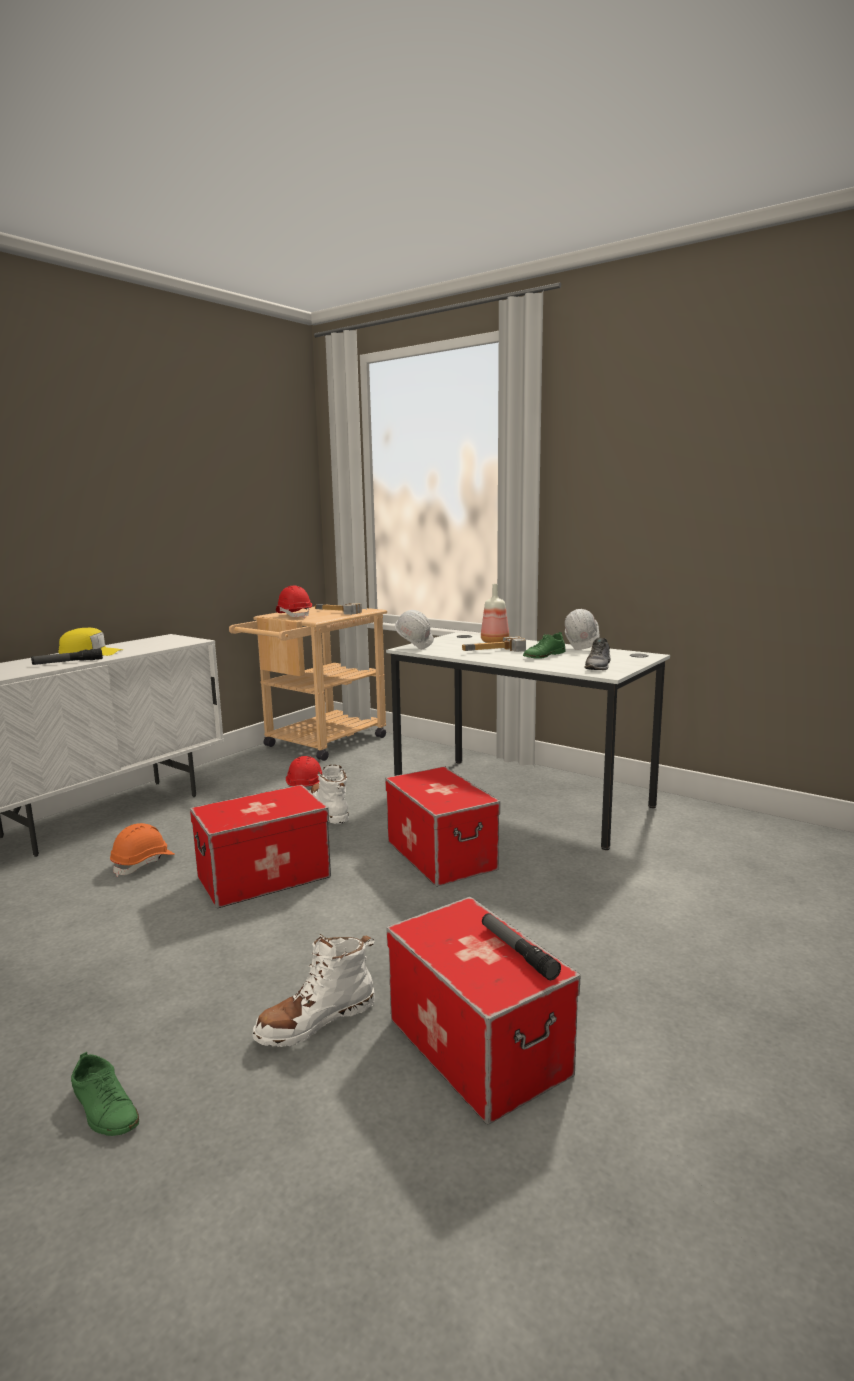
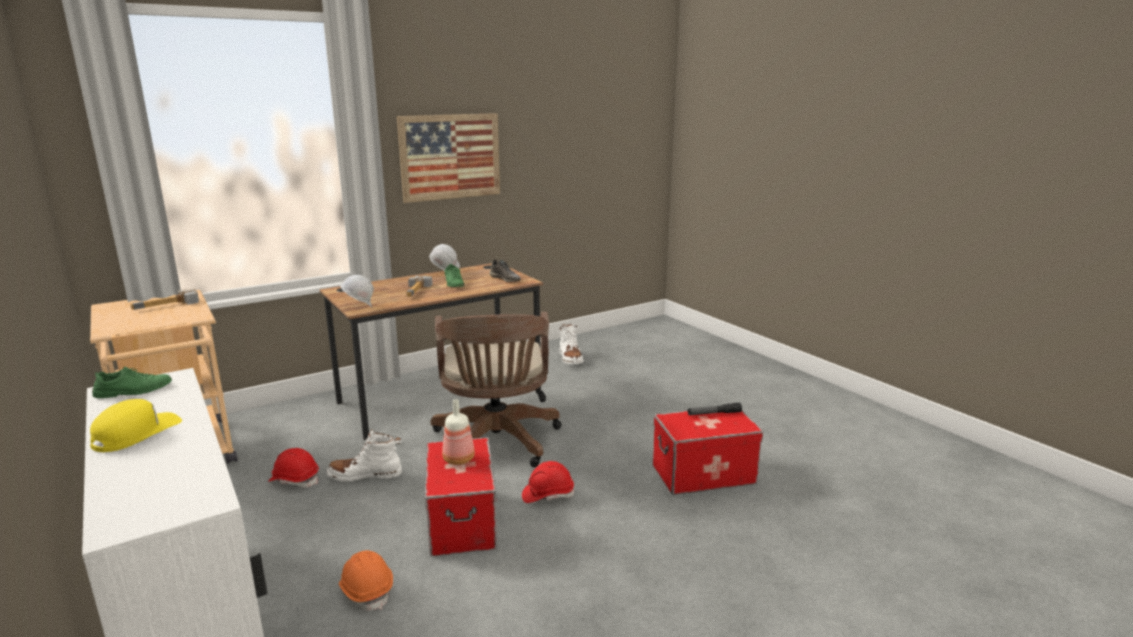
camera: 70 degrees left, 5 degrees up
flashlight [31,648,103,665] -> none
green shoe [71,1052,139,1136] -> green shoe moved to [92,367,172,398]
white boot [252,934,375,1047] -> white boot moved to [559,324,583,365]
red hard hat [276,586,312,618] -> red hard hat moved to [522,461,574,503]
storage box [385,766,500,887] -> brown office chair [431,312,562,467]
white desk [386,632,670,850] -> brown desk [320,263,543,440]
bottle [481,584,509,643] -> bottle moved to [442,399,475,465]
none -> picture [397,113,500,203]

